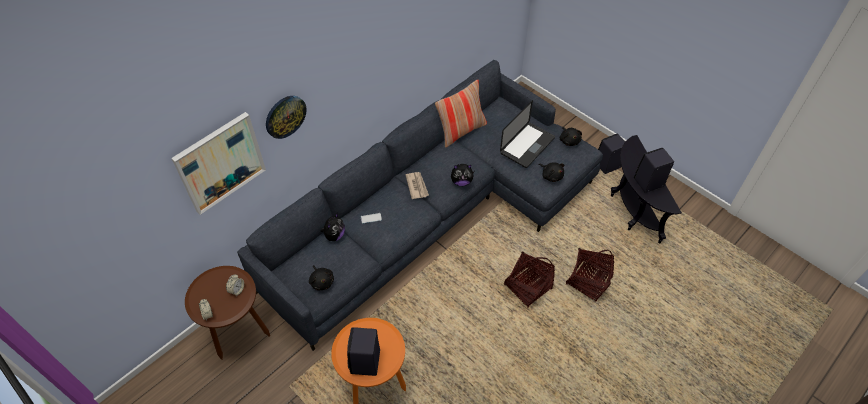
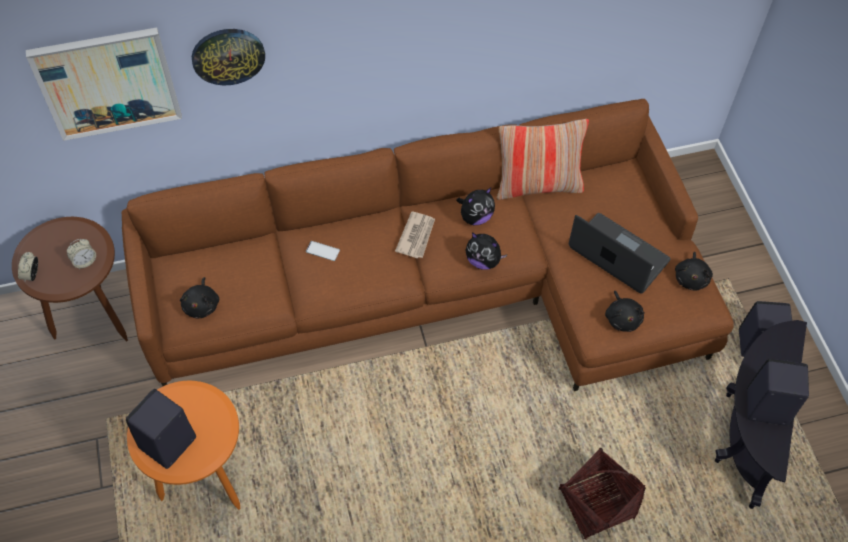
camera: 30 degrees right, 5 degrees up
grey sofa [237,60,603,351] -> brown sofa [122,99,734,391]
plush toy [320,212,345,241] -> plush toy moved to [456,187,495,225]
laptop [500,100,555,168] -> laptop turned 120 degrees counterclockwise [569,213,670,294]
basket [504,251,555,308] -> none

